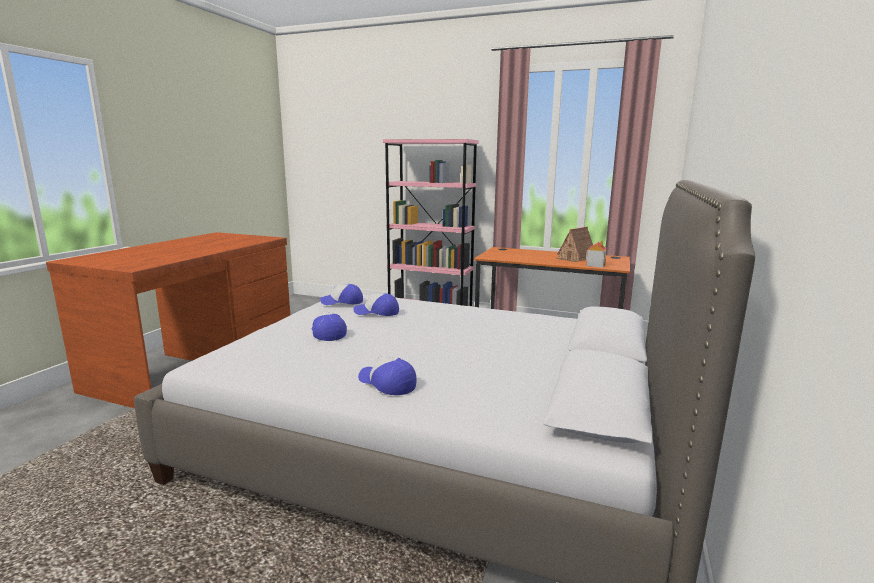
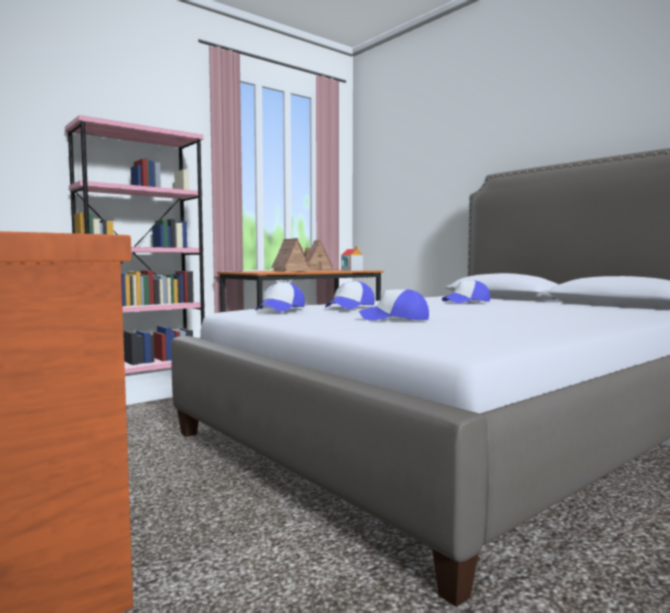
camera: 60 degrees left, 10 degrees down
cap [358,356,416,395] -> cap moved to [442,281,490,303]
none -> toy house [271,238,311,272]

